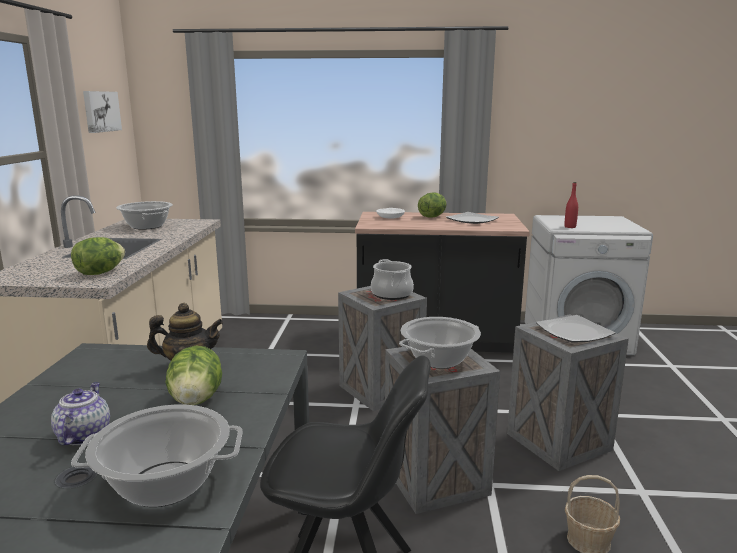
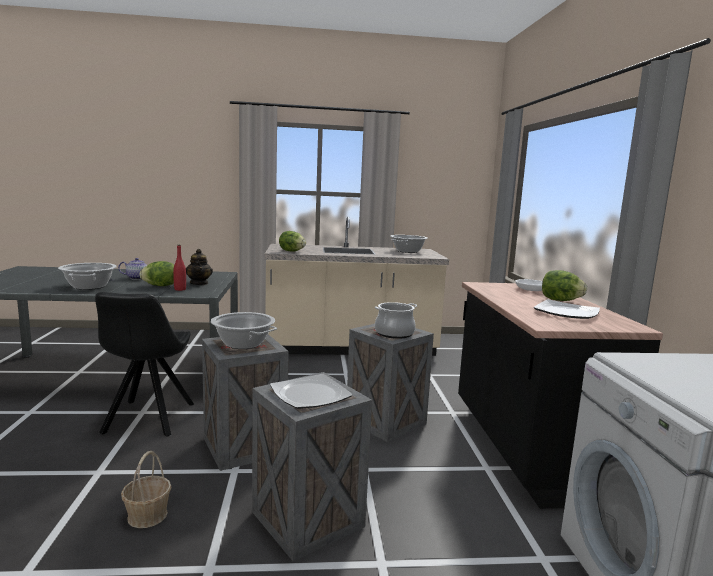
camera: 80 degrees right, 5 degrees down
picture [83,91,122,133] -> none
red bottle [565,182,578,228] -> red bottle moved to [173,245,186,291]

